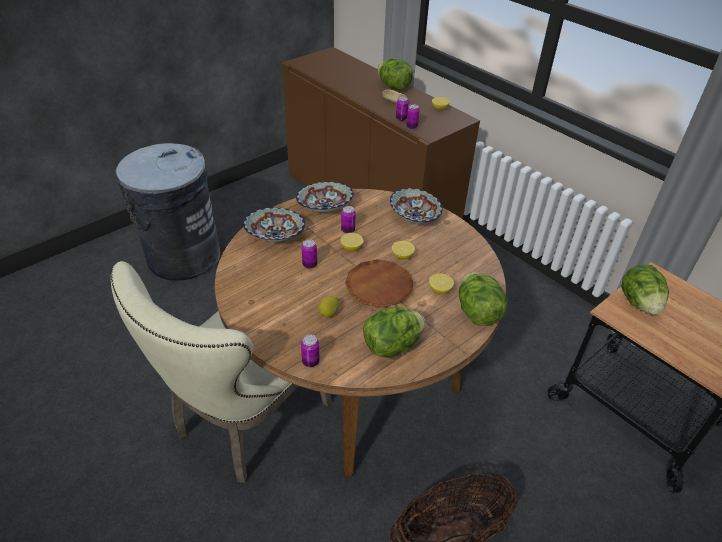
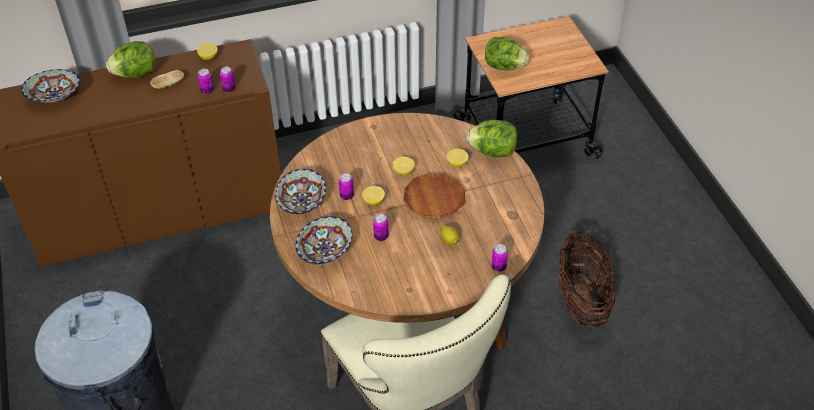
camera: 65 degrees left, 5 degrees up
lettuce [363,307,426,358] -> none
bowl [390,188,443,223] -> bowl moved to [21,69,80,103]

